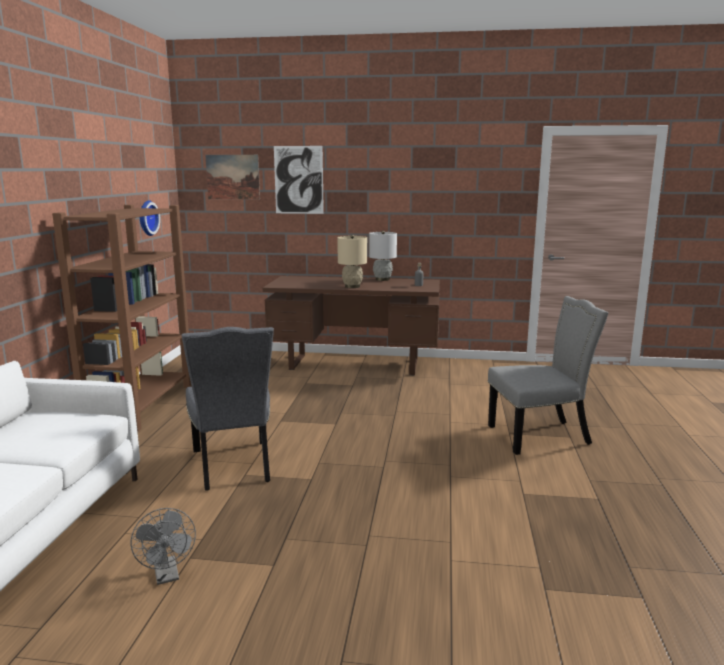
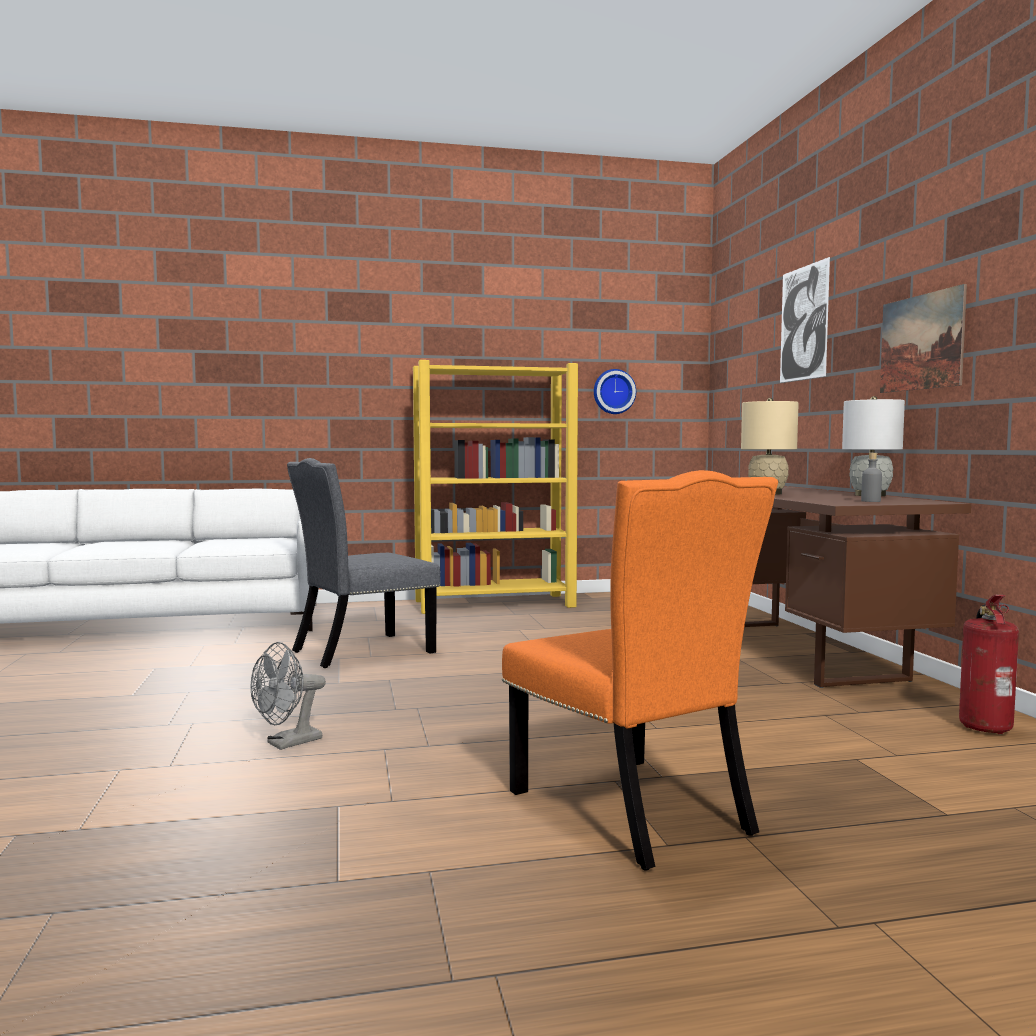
camera: 70 degrees right, 10 degrees down
brown bookcase [52,205,191,432] -> yellow bookcase [413,360,578,614]
grey fan [131,508,196,585] -> grey fan moved to [250,642,326,750]
picture [205,155,260,199] -> picture moved to [880,284,967,393]
grey chair [487,296,609,455] -> orange chair [502,470,778,871]
none -> fire extinguisher [959,594,1019,735]

